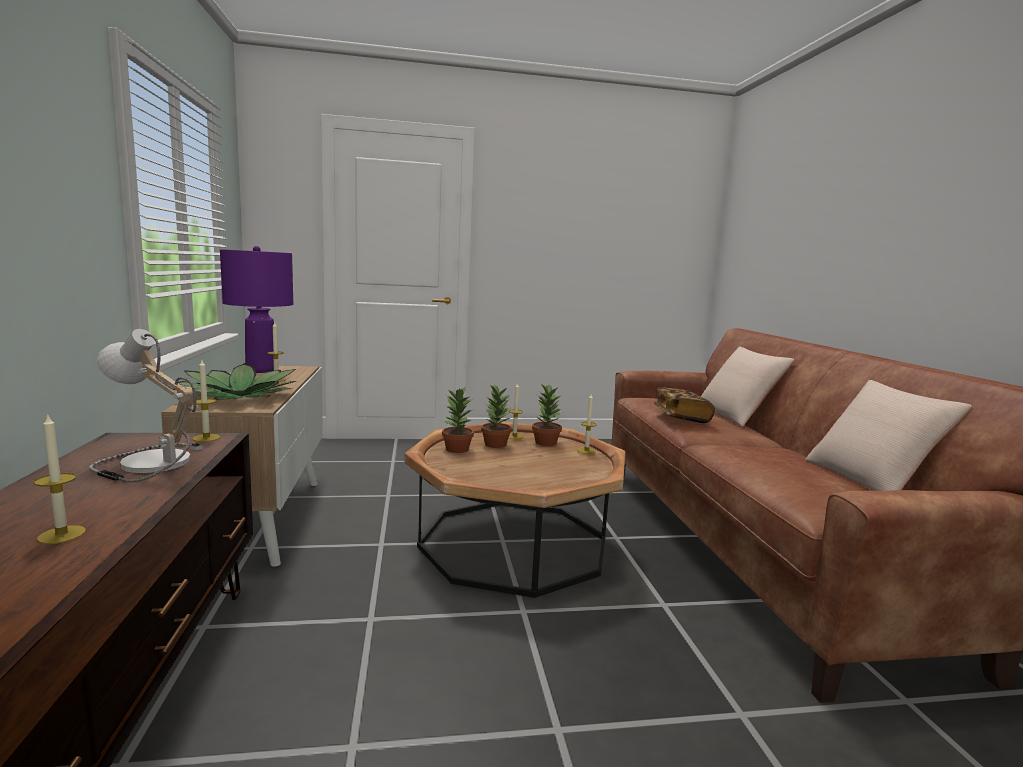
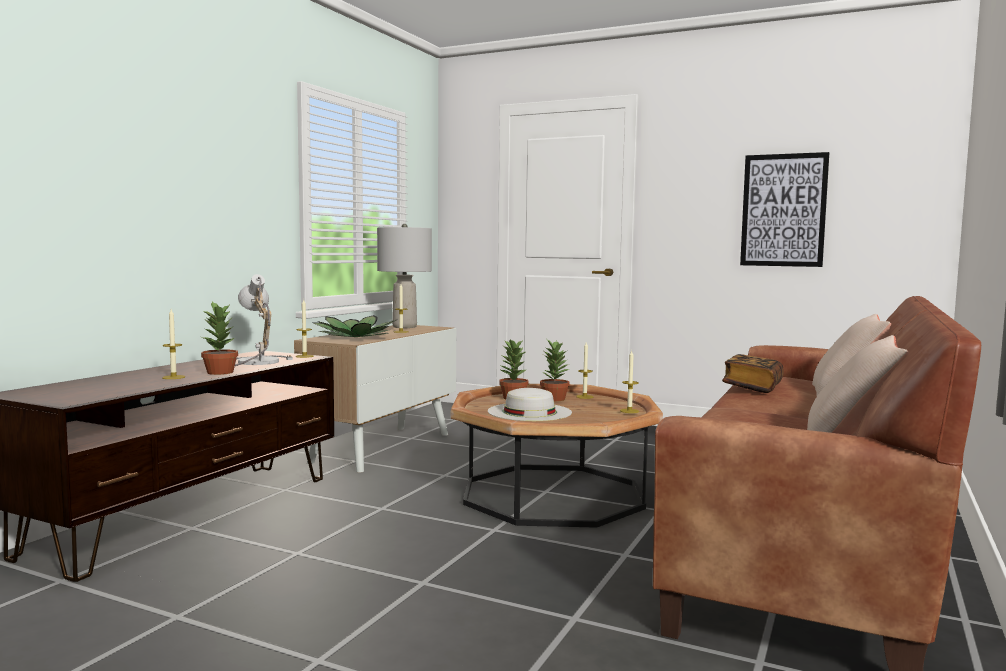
camera: 35 degrees right, 5 degrees down
purple table lamp [220,246,293,373] -> grey table lamp [377,224,432,328]
potted plant [532,384,562,446] -> potted plant moved to [201,301,238,375]
none -> white hat [488,388,572,421]
none -> picture [740,152,829,267]

